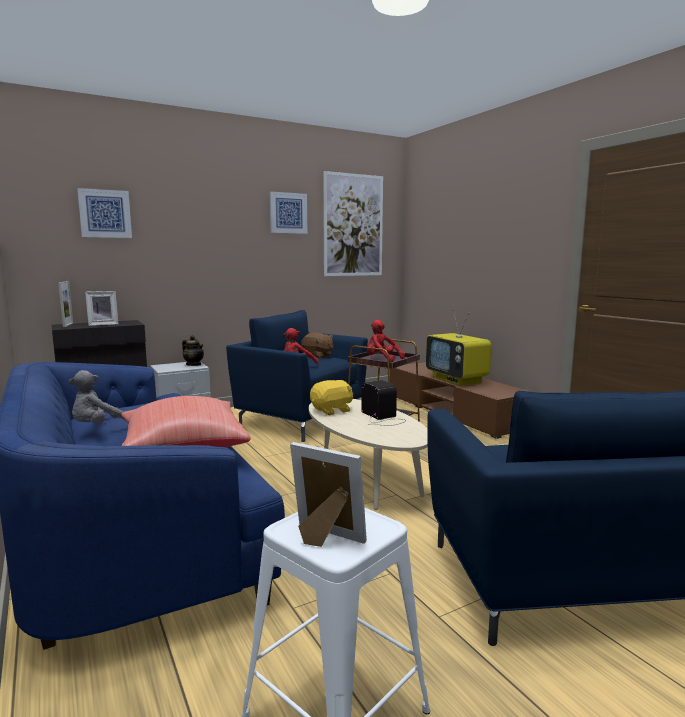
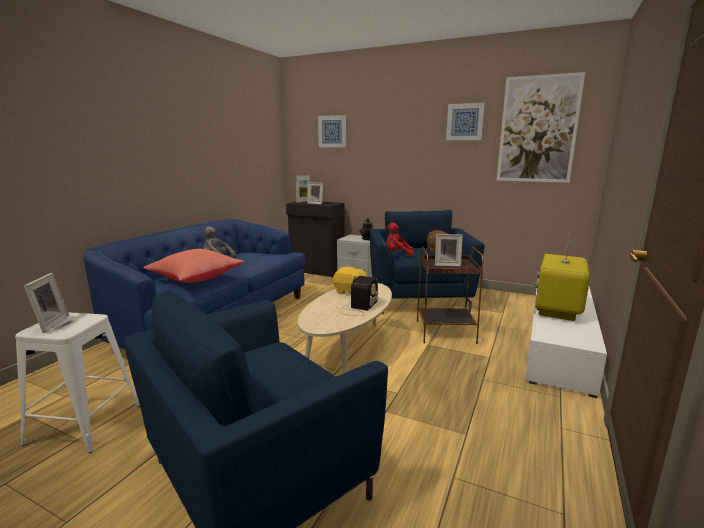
camera: 55 degrees right, 5 degrees up
red plush toy [367,320,405,362] -> picture frame [435,234,463,266]
brown tv stand [390,362,532,439] -> white tv stand [525,279,607,398]

